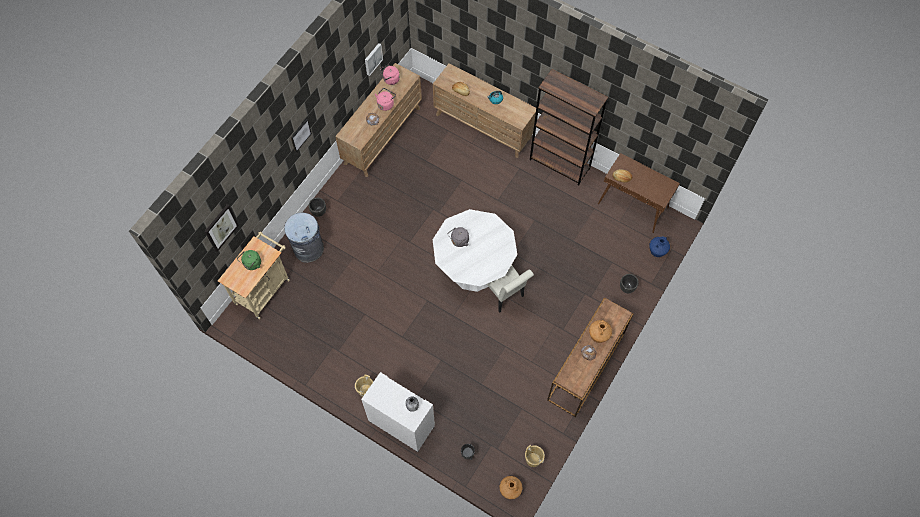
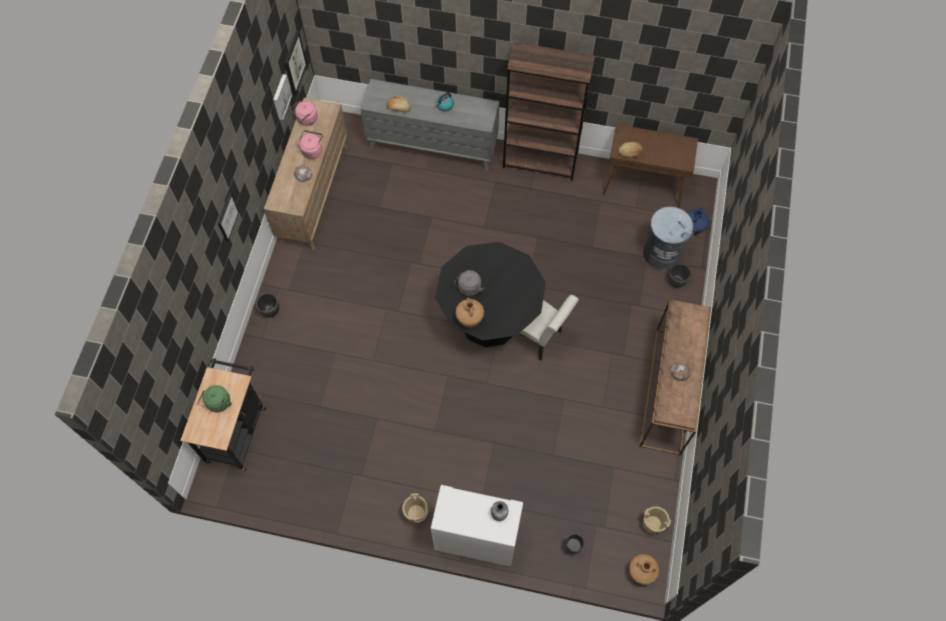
camera: 20 degrees left, 0 degrees up
picture [204,204,239,252] -> picture moved to [284,31,307,96]
beige cart [218,232,290,319] -> black cart [180,358,266,471]
grey trash can [284,212,324,263] -> grey trash can moved to [643,207,696,271]
brown dresser [433,63,536,158] -> grey dresser [361,79,500,171]
white dining table [433,209,517,292] -> black dining table [435,242,546,347]
brown vase [589,320,612,343] -> brown vase moved to [455,297,484,328]

